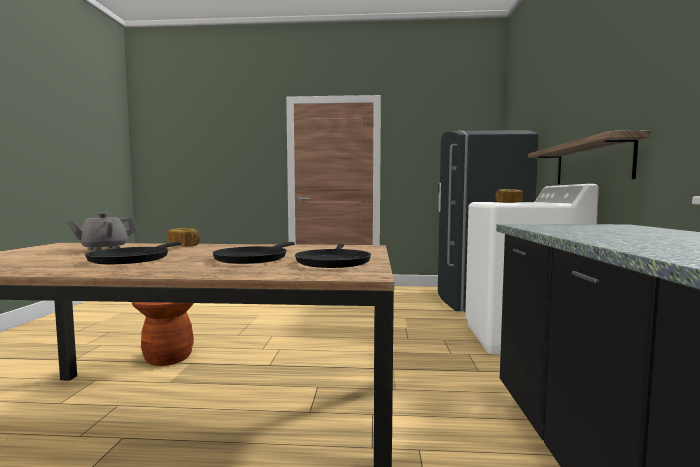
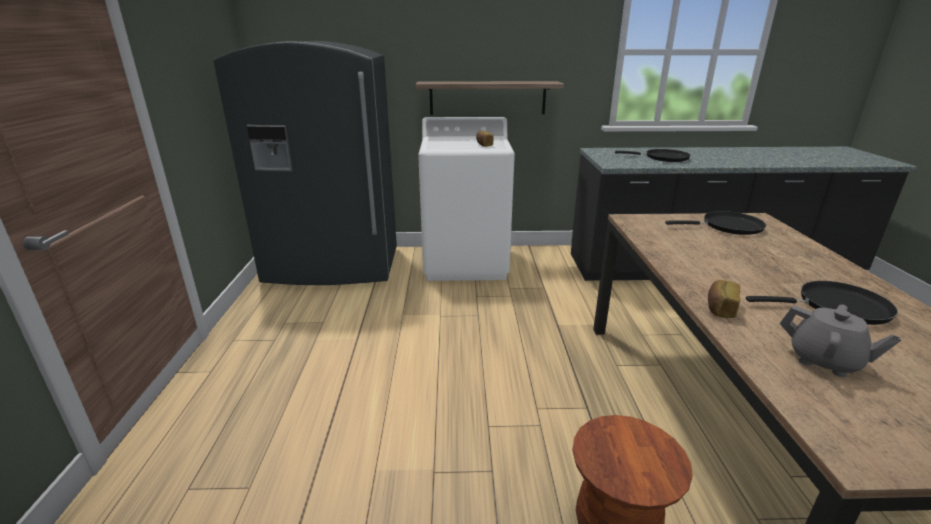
camera: 95 degrees left, 20 degrees up
black frying pan [212,242,295,264] -> black frying pan moved to [615,149,691,162]

